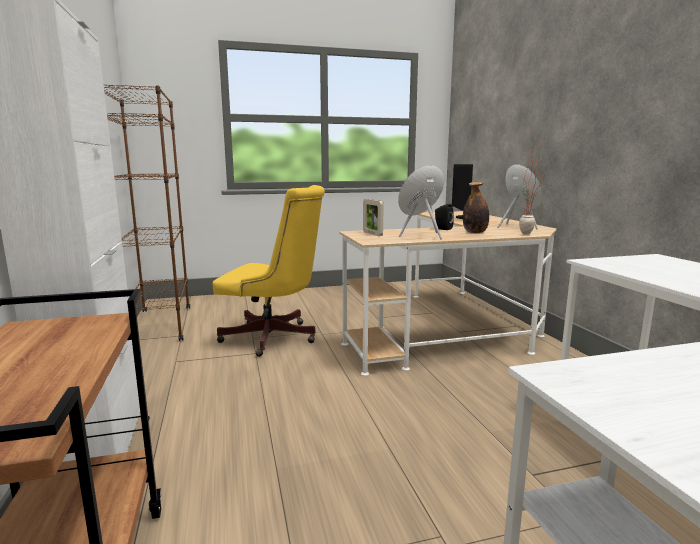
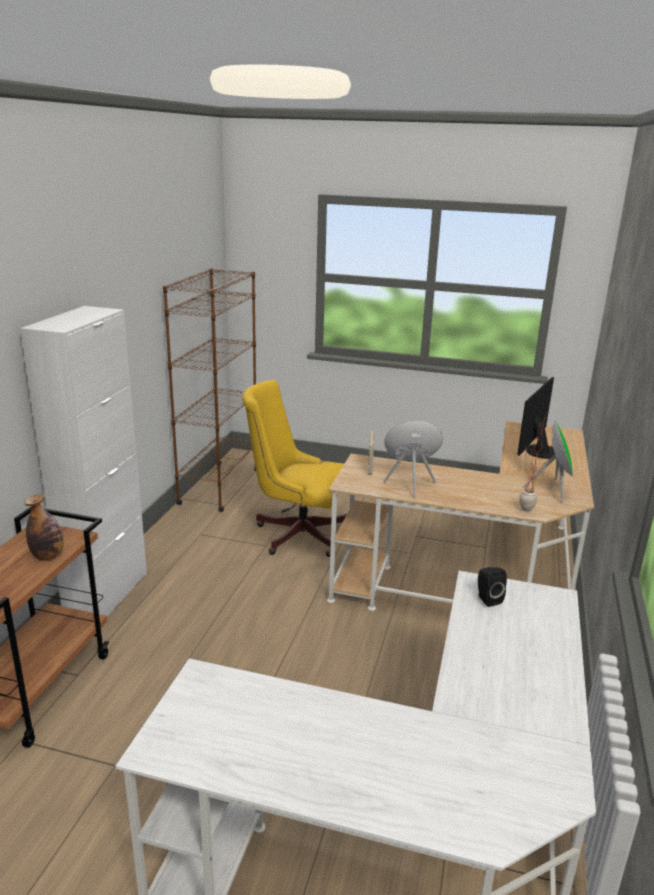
camera: 30 degrees right, 10 degrees up
yellow office chair [212,185,325,357] -> yellow office chair turned 150 degrees clockwise [242,380,347,557]
black speaker [435,204,454,230] -> black speaker moved to [478,567,507,607]
bottle [463,182,489,233] -> bottle moved to [24,494,64,560]

